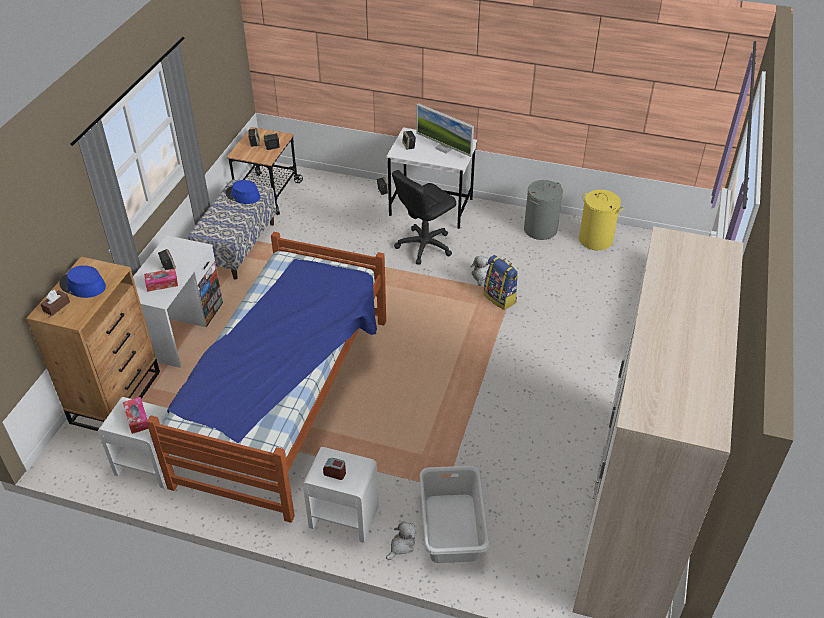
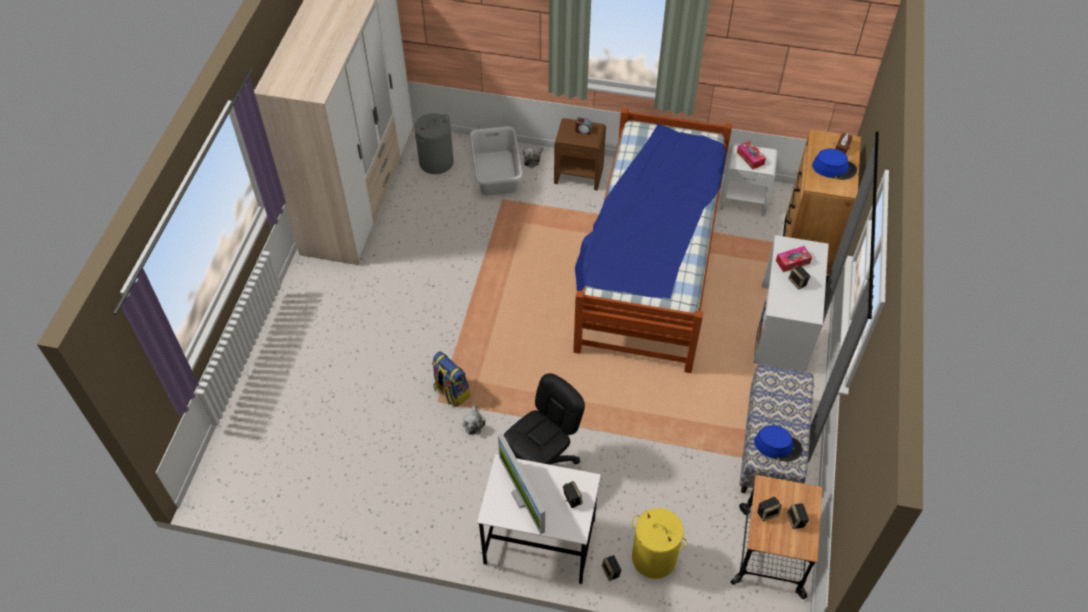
camera: 175 degrees right, 10 degrees up
white nightstand [303,447,379,543] -> brown nightstand [554,118,606,190]
monitor [416,103,474,157] -> monitor turned 150 degrees counterclockwise [498,433,545,535]
grey laundry basket [524,180,563,240] -> grey laundry basket moved to [414,113,454,174]
yellow laundry basket [579,190,624,250] -> yellow laundry basket moved to [632,508,687,579]

